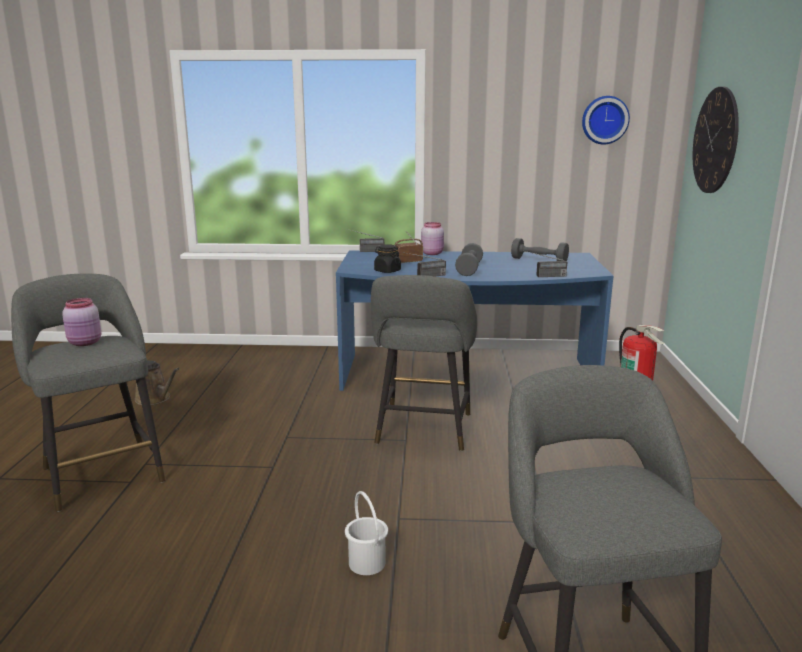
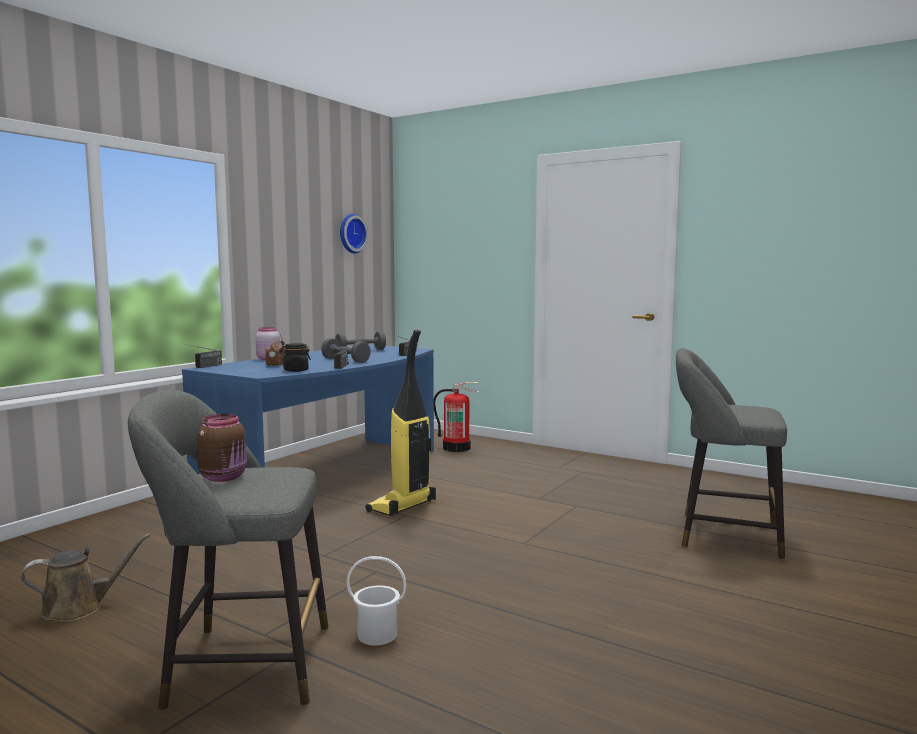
camera: 60 degrees left, 10 degrees down
pink jar [62,298,101,346] -> brown jar [197,414,247,482]
white bucket [345,491,388,575] -> white bucket moved to [347,556,406,646]
grey stool [371,275,477,451] -> vacuum cleaner [366,329,436,516]
wall clock [693,86,739,193] -> none

